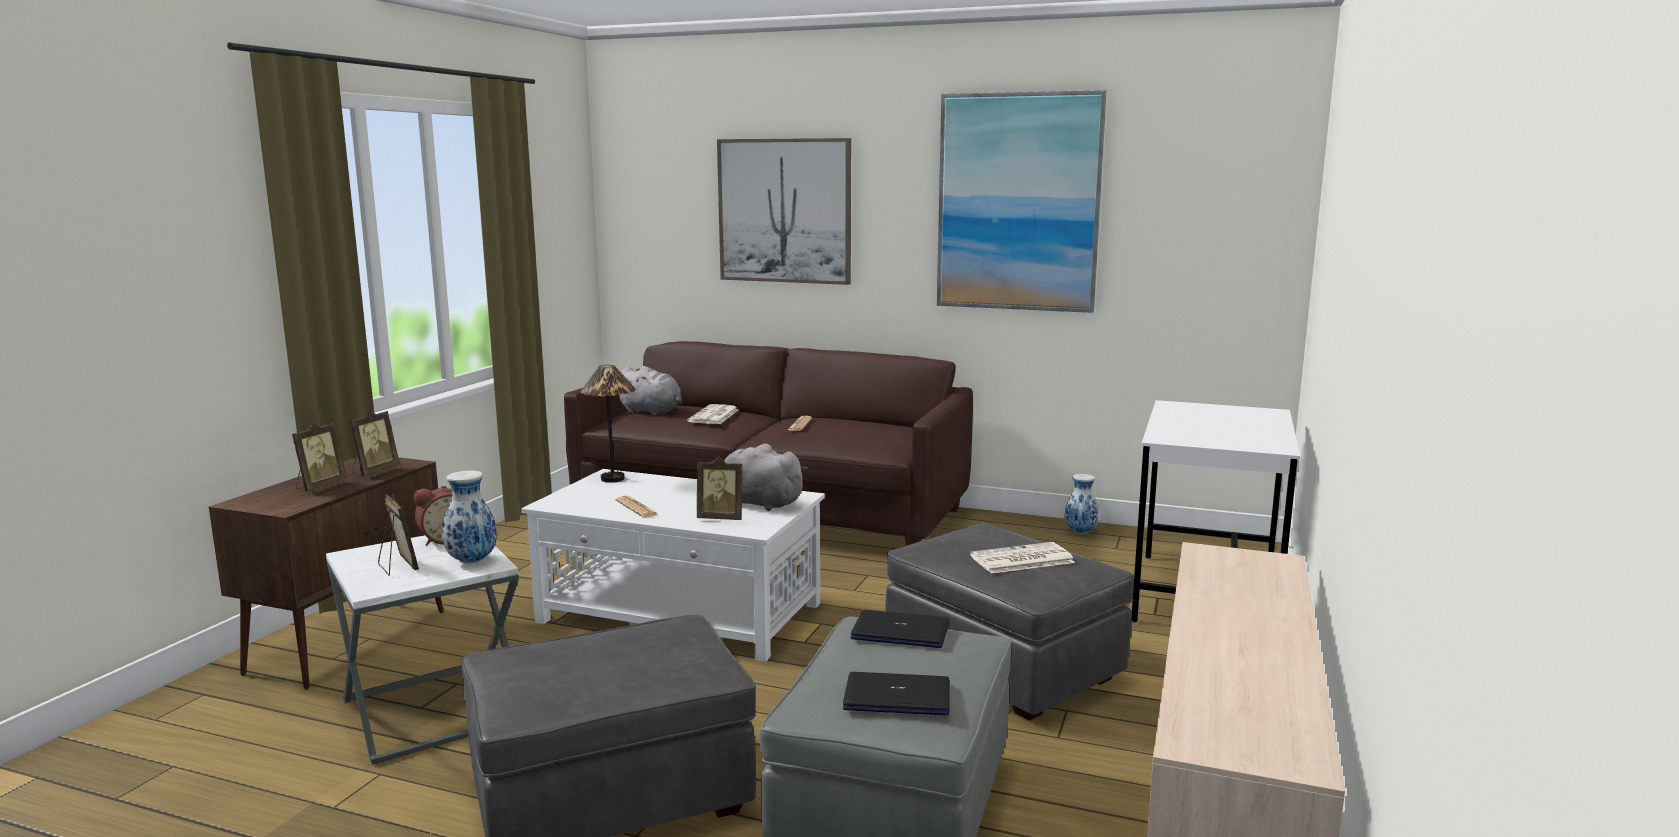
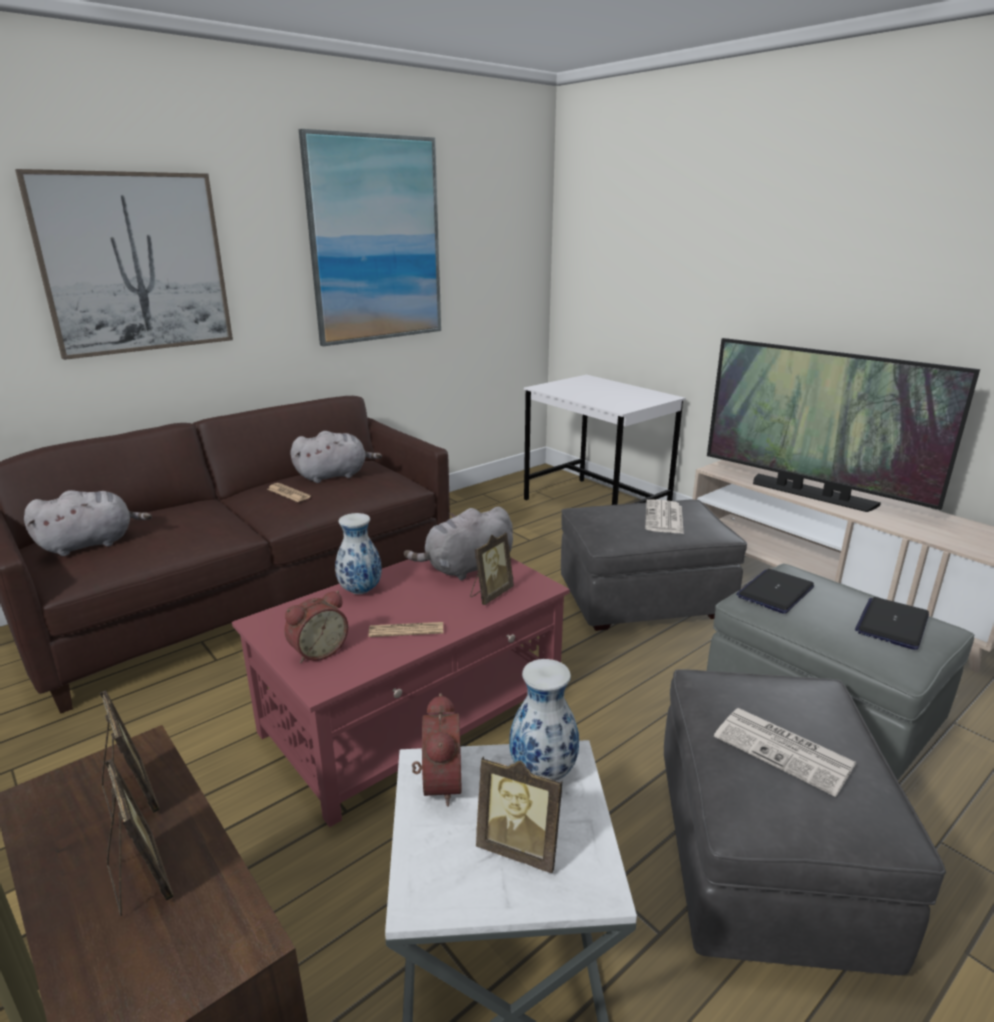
camera: 60 degrees left, 10 degrees up
picture frame [378,494,419,576] -> picture frame turned 150 degrees counterclockwise [476,756,563,873]
white coffee table [521,469,825,662] -> red coffee table [232,557,570,827]
table lamp [581,365,635,483] -> none
newspaper [687,404,739,424] -> newspaper moved to [714,708,856,797]
vase [1065,474,1099,534] -> vase moved to [335,513,382,594]
none -> alarm clock [284,591,348,663]
none -> grey plush toy [290,431,382,483]
none -> television [707,338,980,512]

